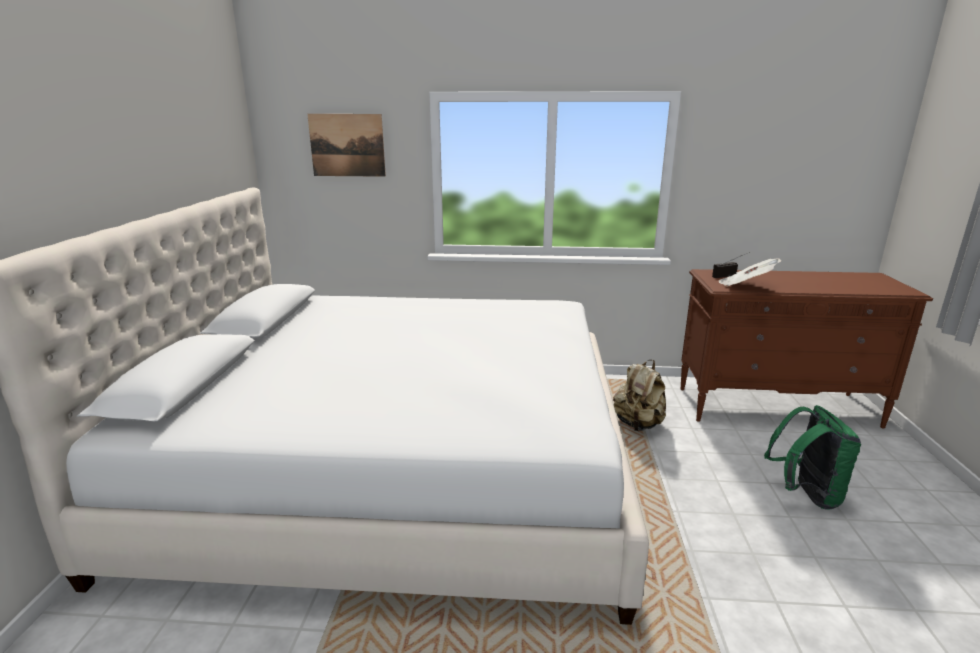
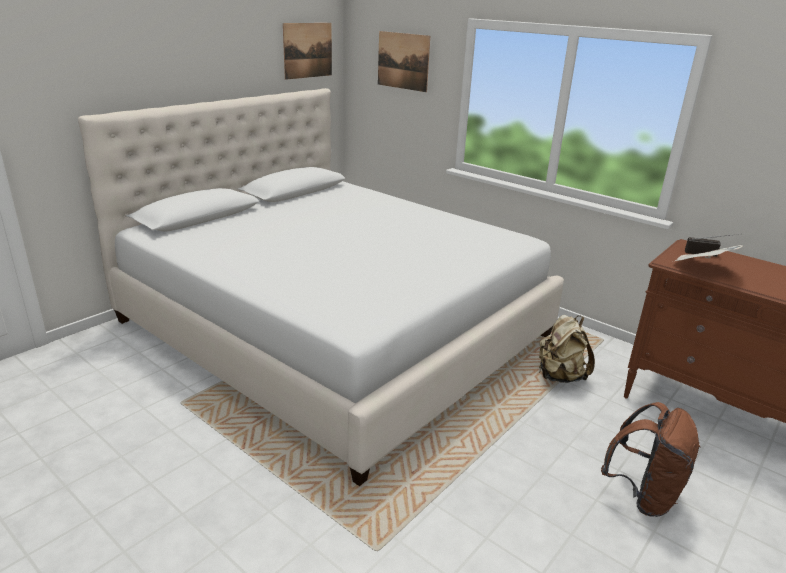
camera: 35 degrees right, 5 degrees up
green backpack [764,405,861,510] -> brown backpack [601,402,701,517]
none -> picture [283,23,332,80]

